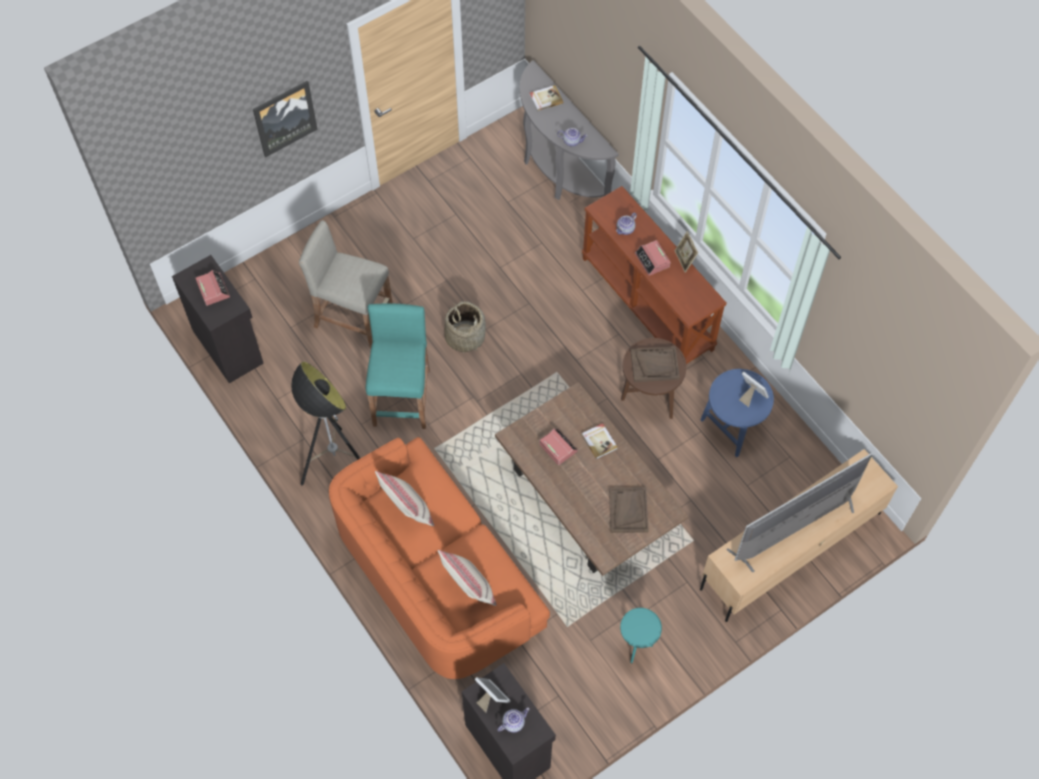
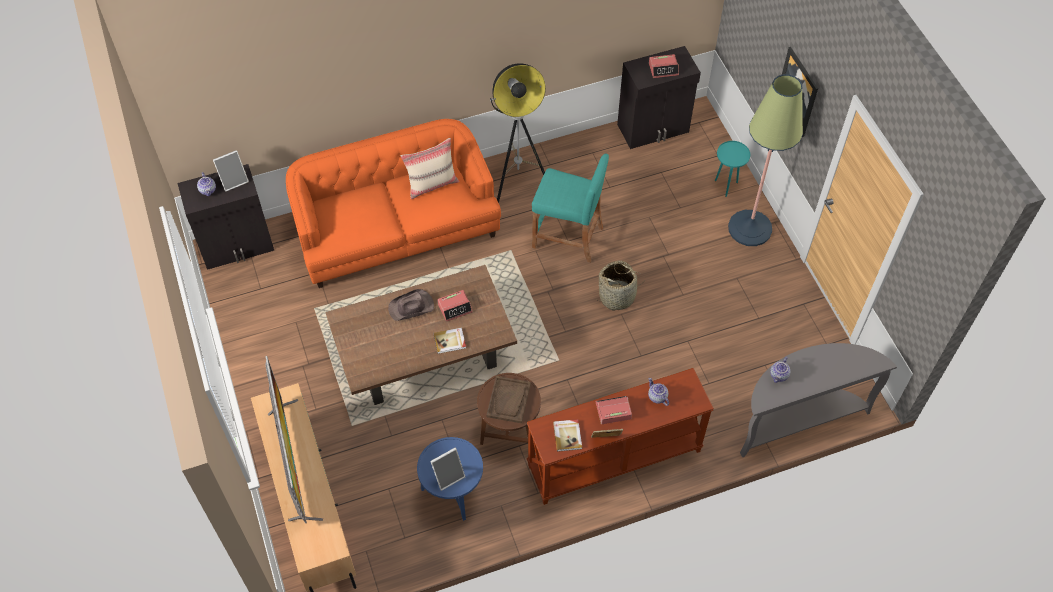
camera: 105 degrees right, 5 degrees down
beige stool [299,220,392,348] -> none
beige pillow [438,550,497,606] -> none
book [530,85,564,111] -> book moved to [553,419,582,452]
brown tray [609,487,649,533] -> none
turquoise side table [620,608,662,664] -> turquoise side table moved to [715,141,750,197]
none -> brown hat [388,289,434,321]
none -> floor lamp [728,74,803,246]

